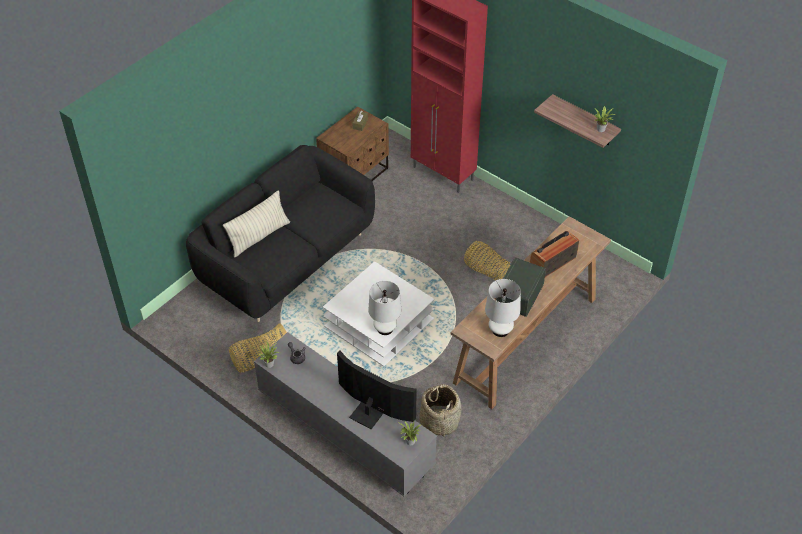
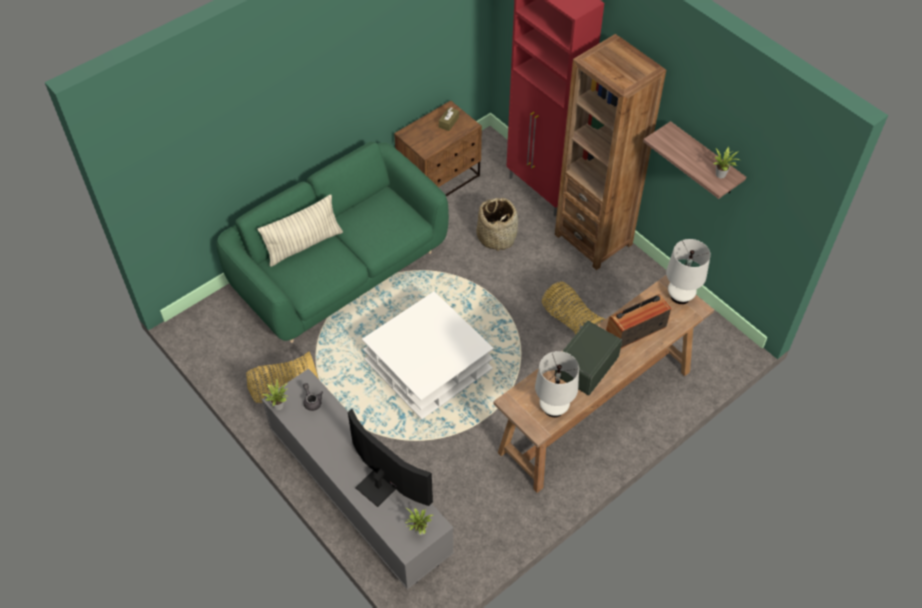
camera: 10 degrees right, 5 degrees up
black sofa [186,145,375,322] -> green sofa [216,142,449,343]
white table lamp [368,281,401,335] -> white table lamp moved to [666,239,711,304]
basket [419,384,461,437] -> basket moved to [477,197,518,251]
none -> brown bookcase [555,34,666,270]

